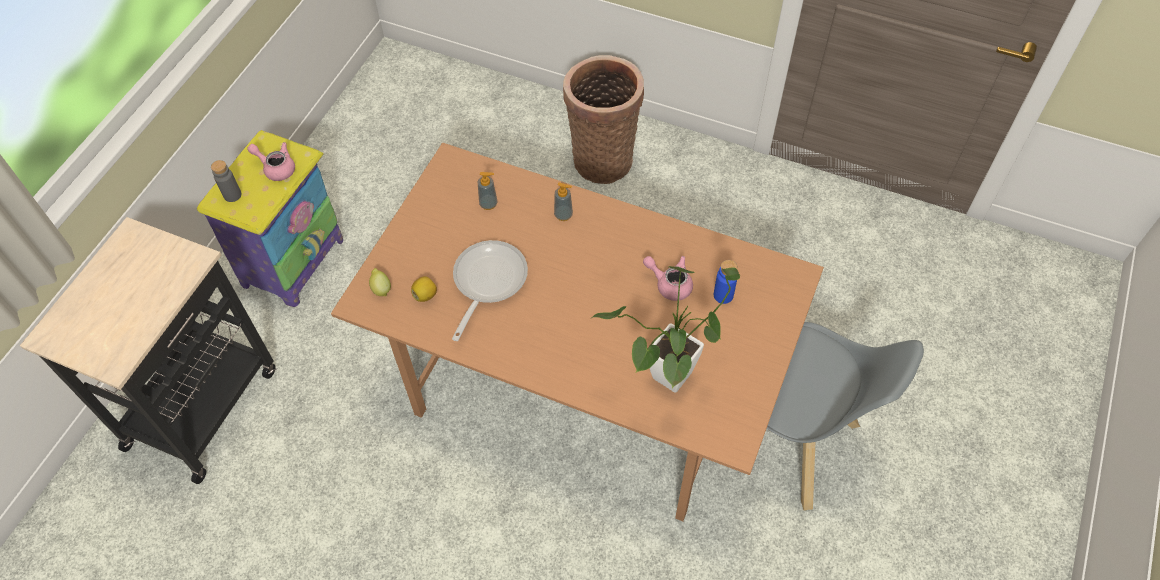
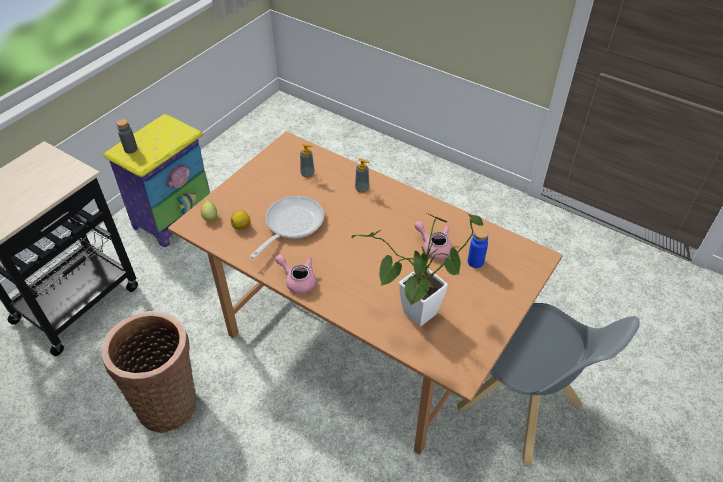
camera: 10 degrees right, 10 degrees down
pink teapot [247,142,295,181] -> pink teapot moved to [275,254,316,294]
basket [563,55,644,184] -> basket moved to [102,311,197,433]

